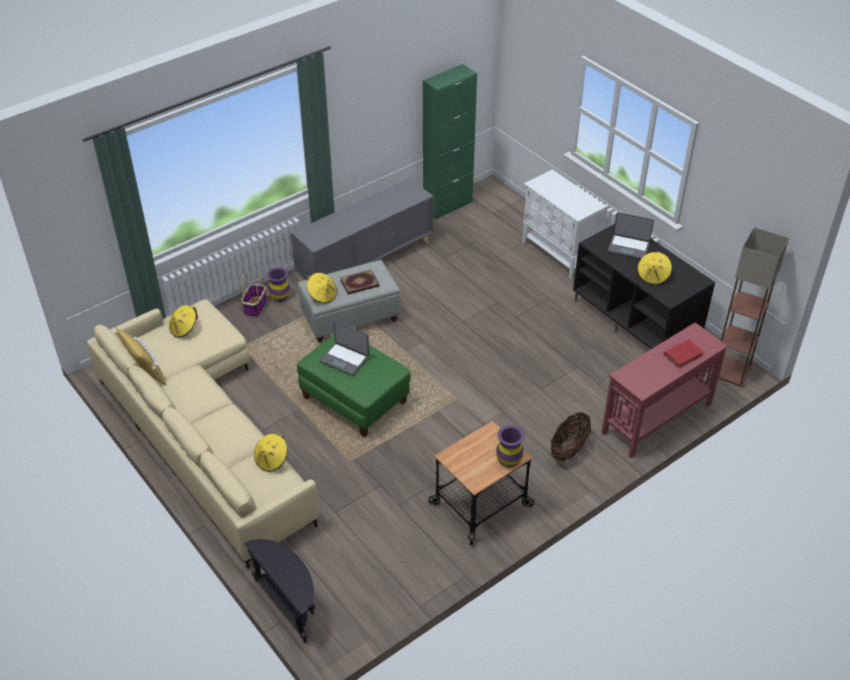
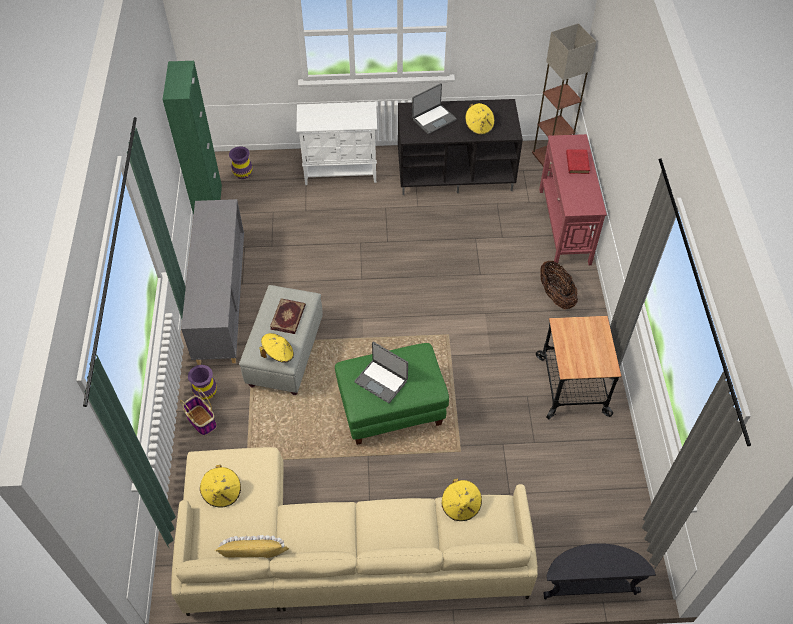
camera: 55 degrees left, 10 degrees up
laptop [319,321,369,376] -> laptop turned 60 degrees clockwise [354,342,408,403]
purple vase [496,425,525,467] -> purple vase moved to [229,146,252,179]

